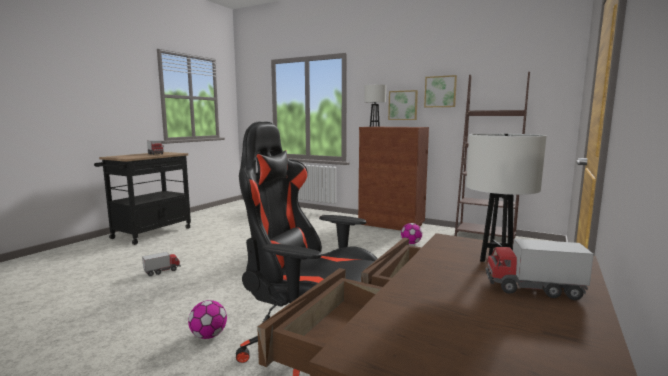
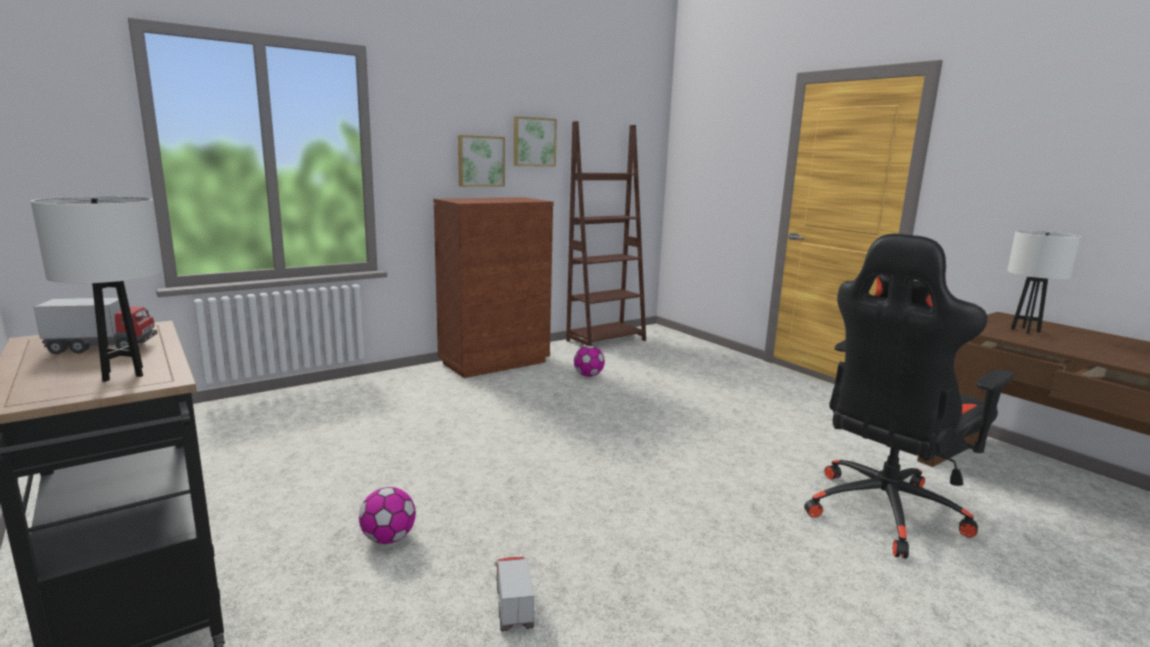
camera: 65 degrees left, 5 degrees up
football [188,300,227,339] -> football moved to [359,487,416,544]
white table lamp [364,84,386,127] -> white table lamp moved to [31,196,162,382]
toy truck [485,239,594,300] -> none

